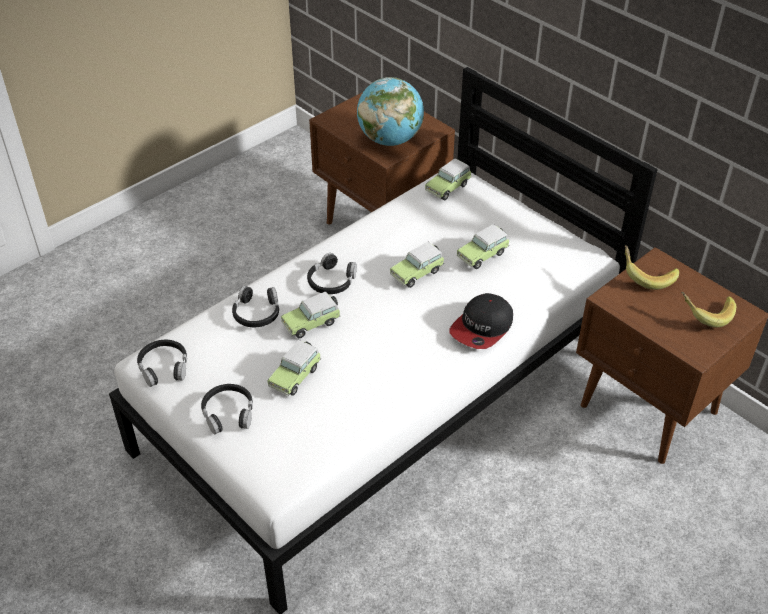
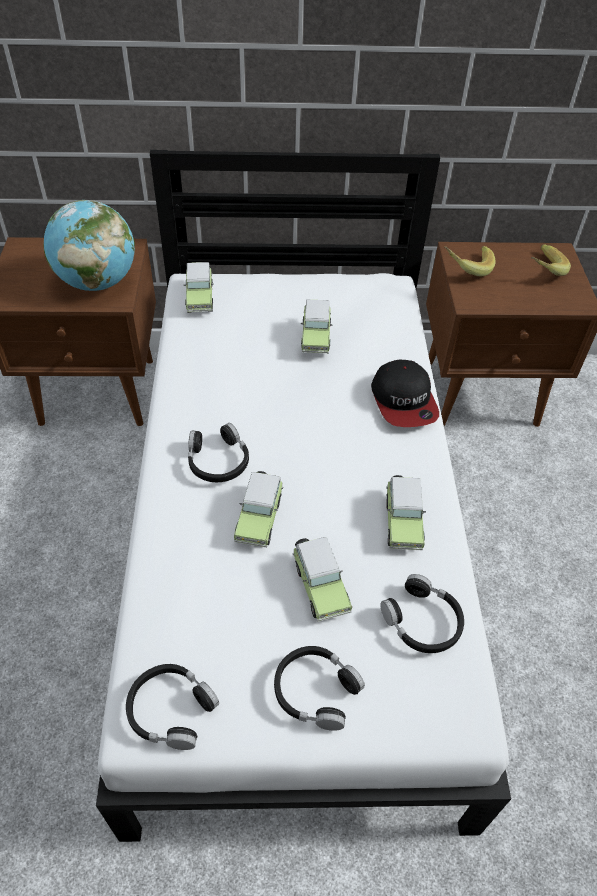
camera: 50 degrees left, 5 degrees up
black headphones [232,286,279,327] -> black headphones moved to [380,574,464,653]
toy car [390,242,444,288] -> toy car moved to [386,475,426,550]

